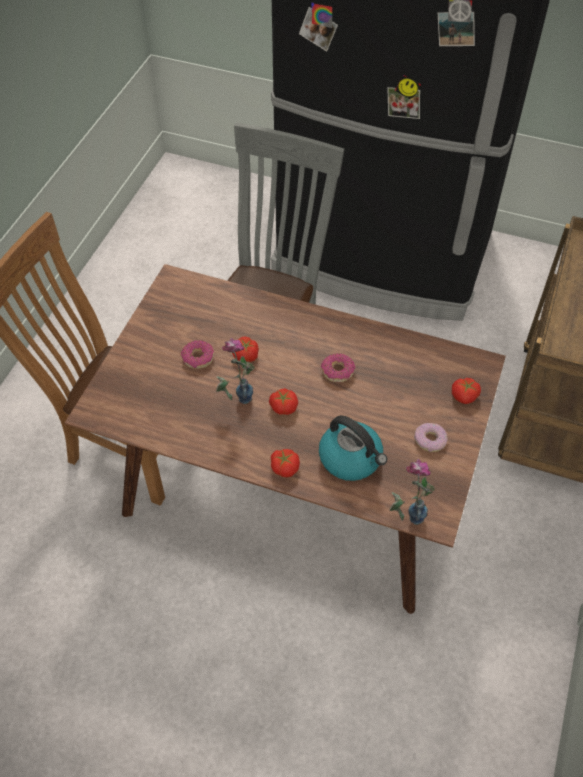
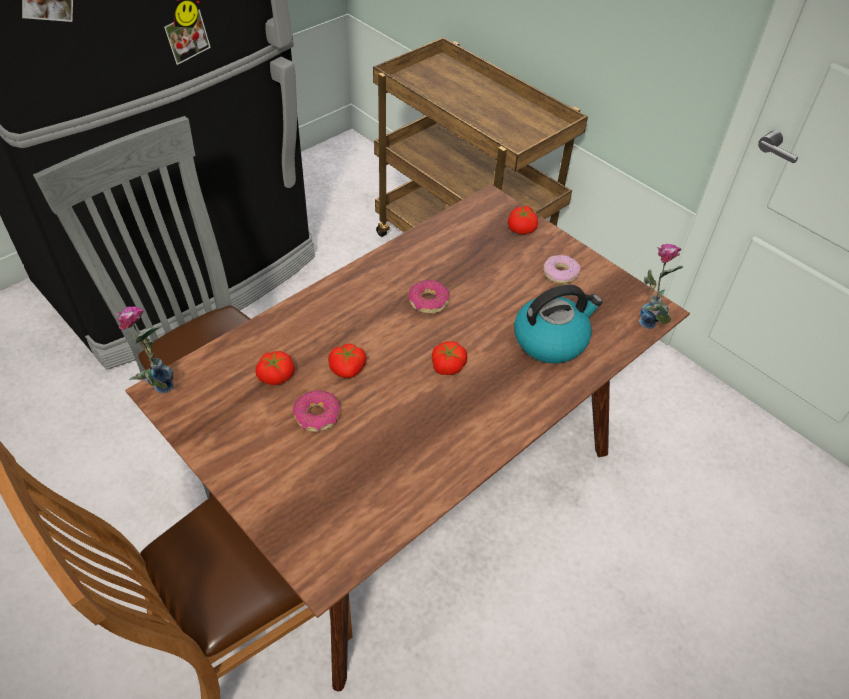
camera: 65 degrees left, 5 degrees down
vase [216,338,255,404] -> vase moved to [117,306,174,393]
tomato [271,449,300,477] -> tomato moved to [256,351,295,385]

